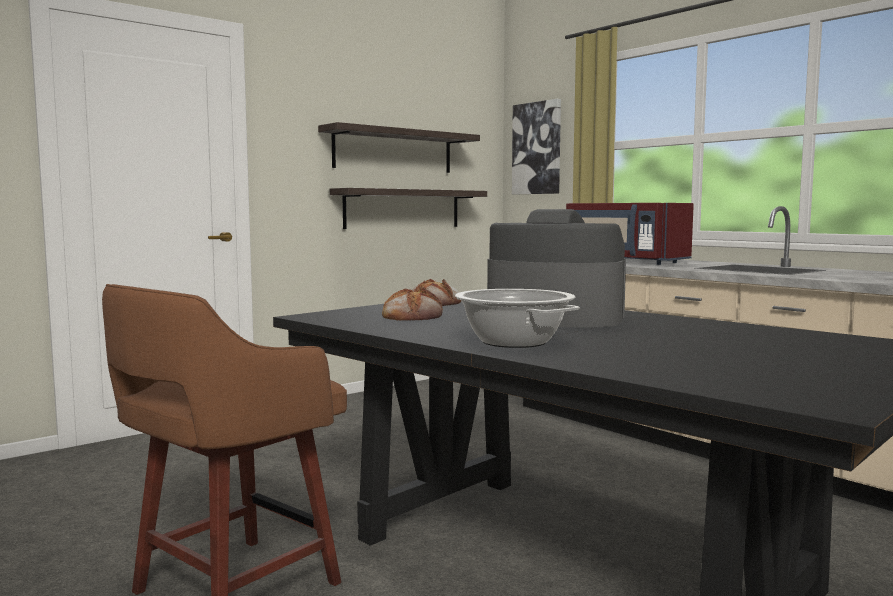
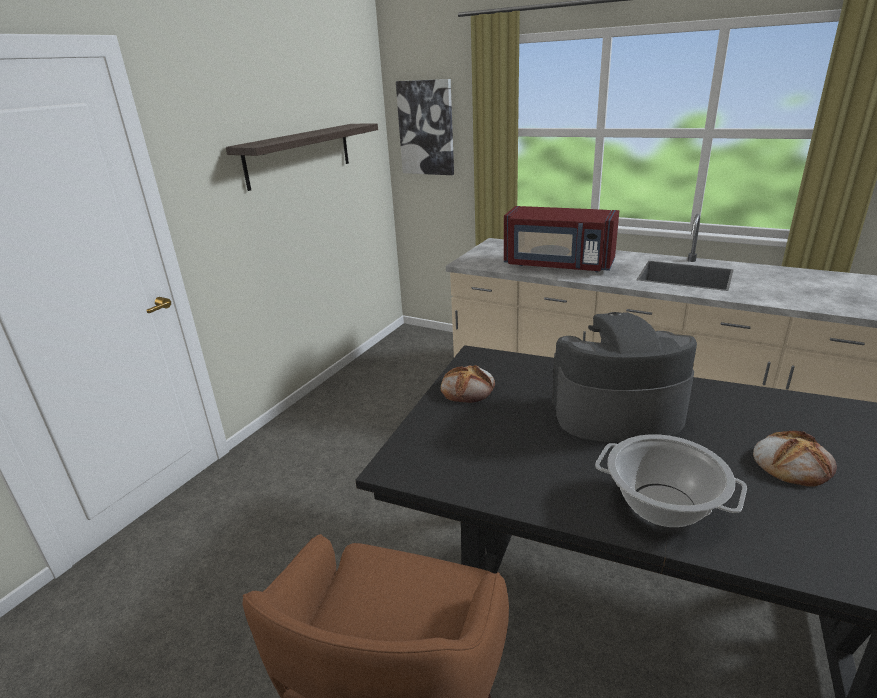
camera: 20 degrees left, 20 degrees up
shelf [330,188,487,229] -> none
bread [382,287,443,321] -> bread moved to [753,431,837,487]

